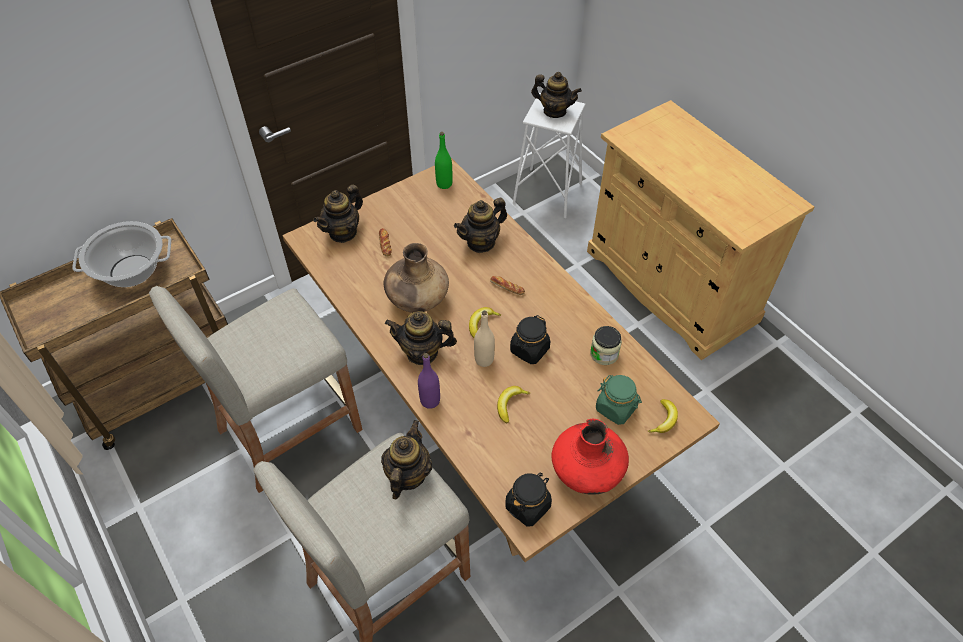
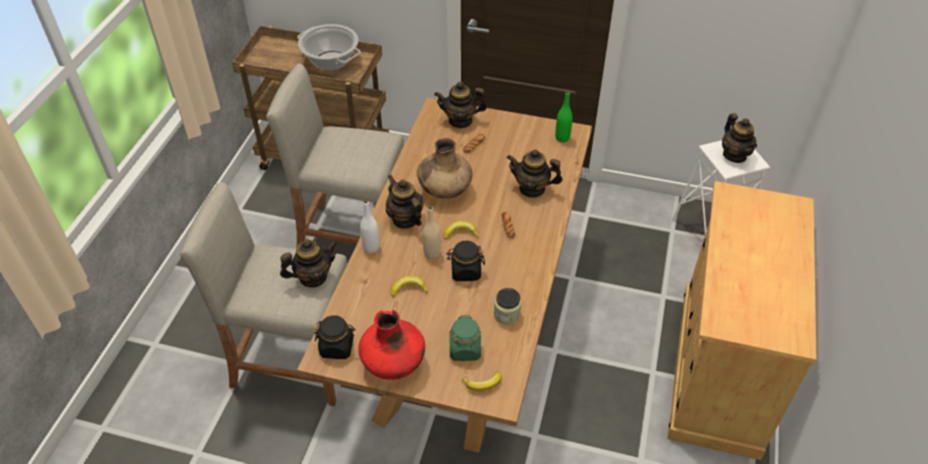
camera: 50 degrees right, 5 degrees down
purple bottle [418,353,440,409] -> white bottle [360,199,380,253]

